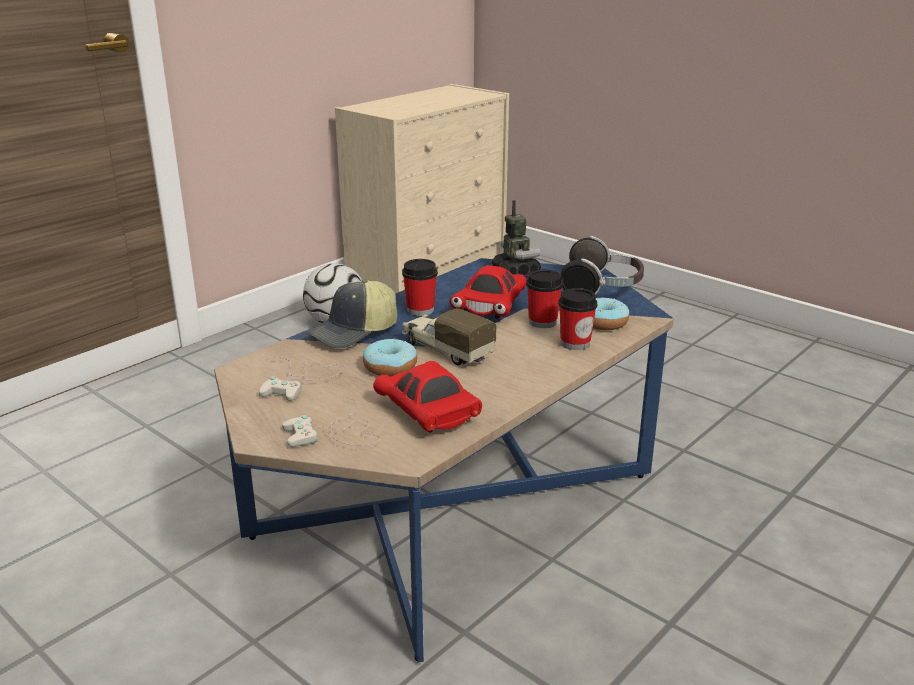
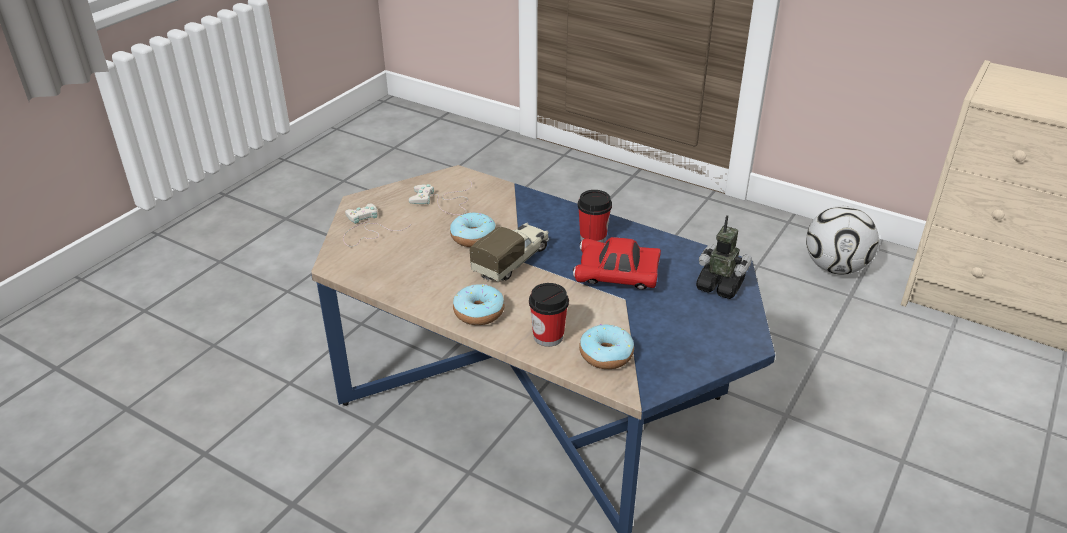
camera: 80 degrees right, 10 degrees up
cap [306,280,397,348] -> none
red toy car [373,361,482,432] -> none
toy robot [492,200,541,277] -> toy robot turned 120 degrees counterclockwise [696,215,752,299]
cup [526,269,563,328] -> none
headphones [561,236,644,295] -> none
none -> donut [453,284,505,325]

